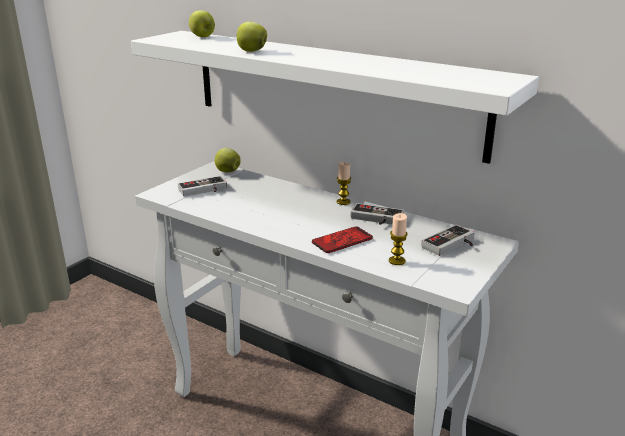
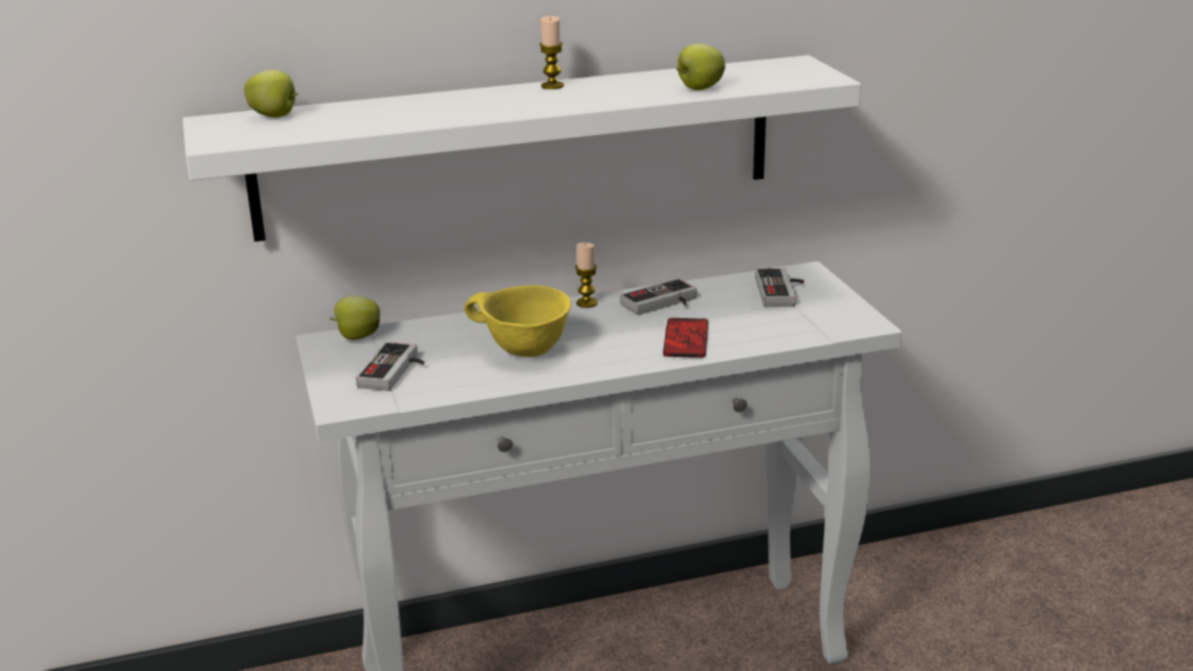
camera: 50 degrees left, 0 degrees up
apple [236,22,267,52] -> apple moved to [676,44,725,90]
candle [389,213,408,265] -> candle moved to [539,16,564,89]
none -> yellow bowl [464,285,571,357]

